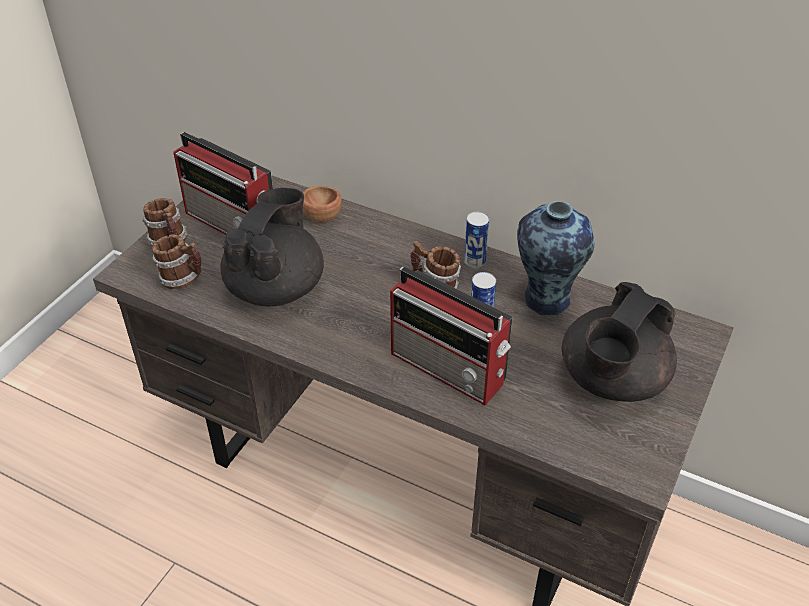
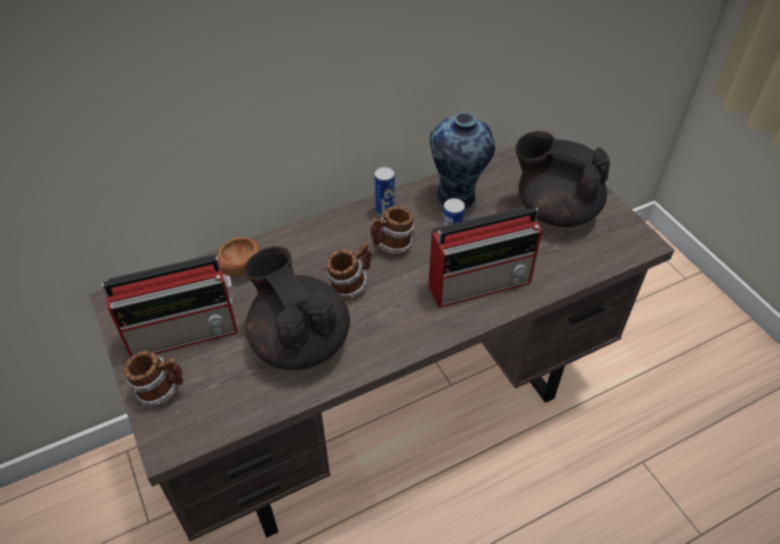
camera: 55 degrees left, 5 degrees up
mug [152,235,202,289] -> mug moved to [326,242,371,300]
black teapot [562,282,677,402] -> black teapot turned 135 degrees clockwise [515,131,610,227]

